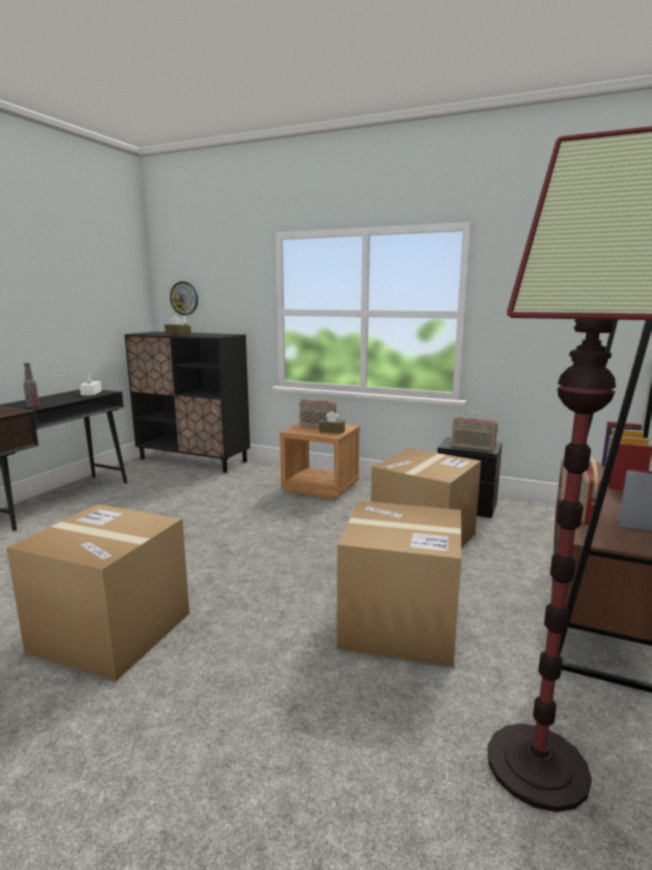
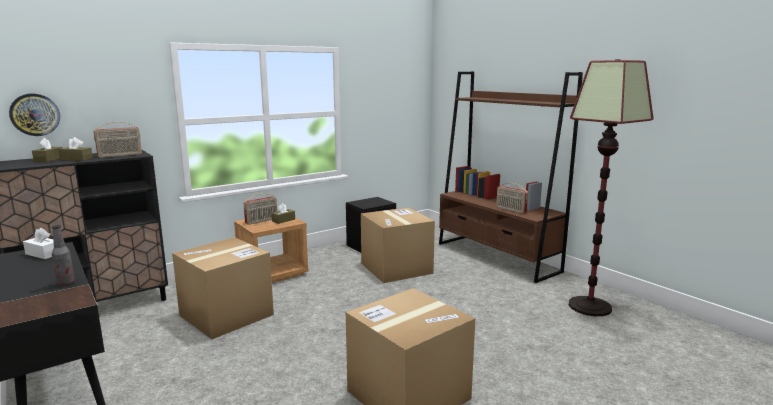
camera: 60 degrees left, 0 degrees up
cardboard box [337,501,461,667] -> cardboard box moved to [172,237,274,339]
radio [452,412,498,451] -> radio moved to [94,122,142,158]

